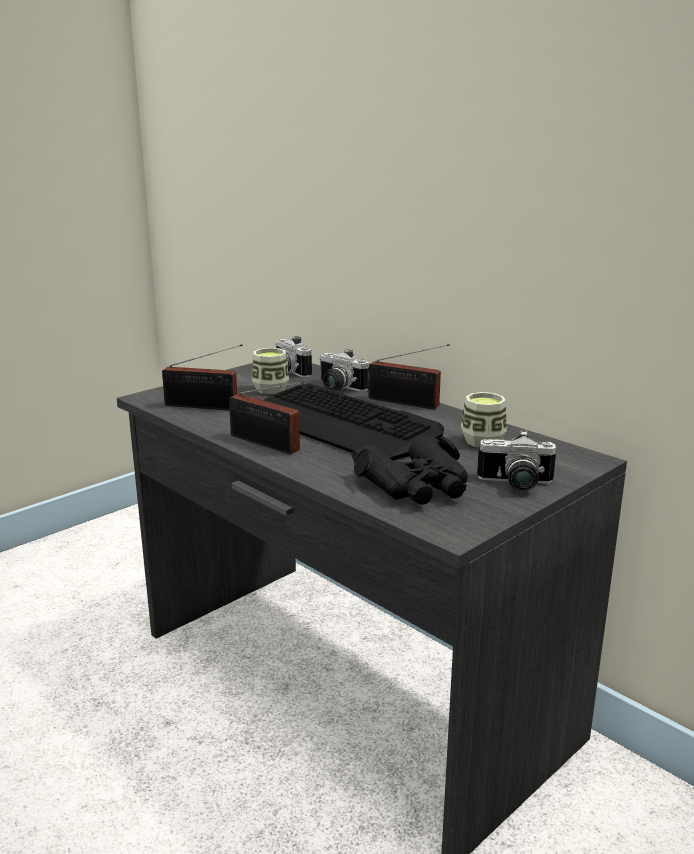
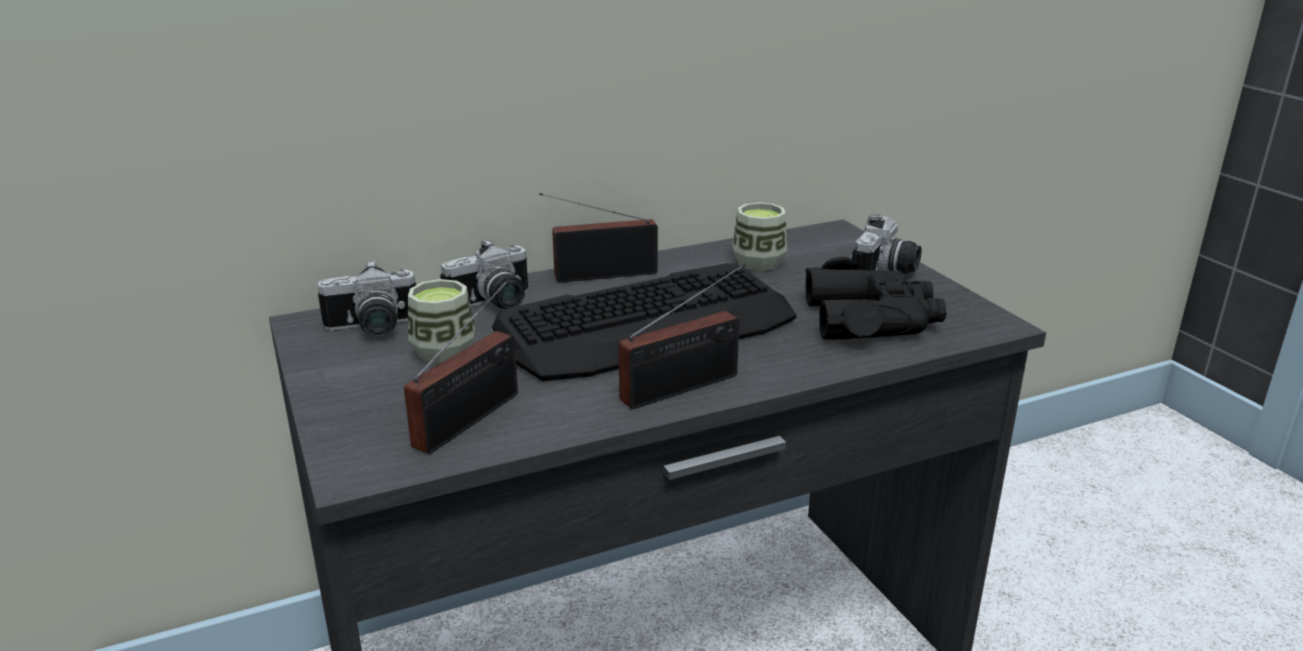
camera: 70 degrees left, 5 degrees up
radio [369,344,449,409] -> radio turned 150 degrees counterclockwise [539,193,658,283]

